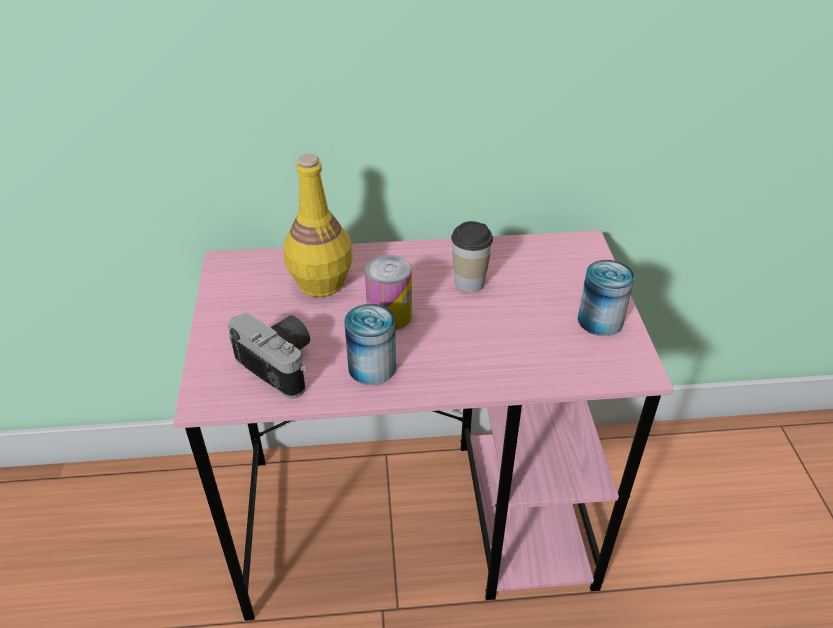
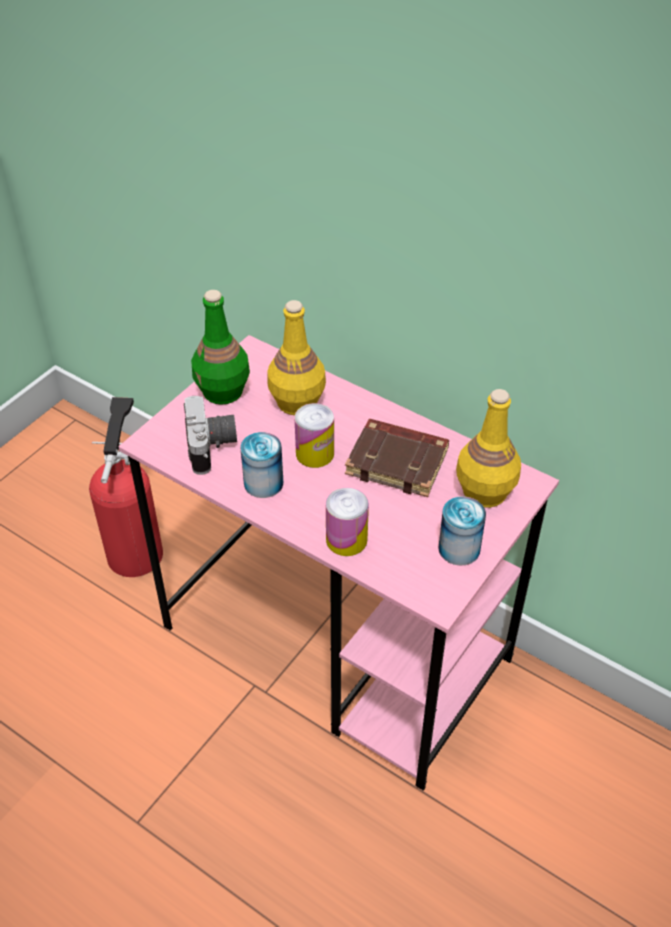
camera: 40 degrees right, 5 degrees up
cup [451,221,493,293] -> brown book [345,419,449,497]
none -> fire extinguisher [89,397,163,577]
none -> green bottle [191,290,250,405]
none -> can [326,488,369,556]
none -> yellow bottle [456,389,521,508]

